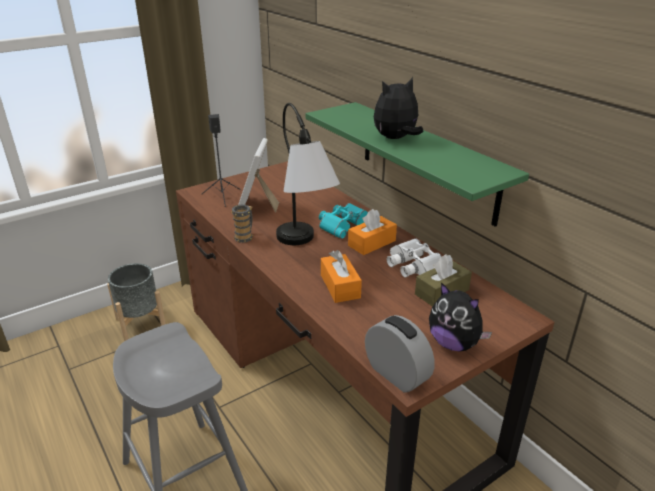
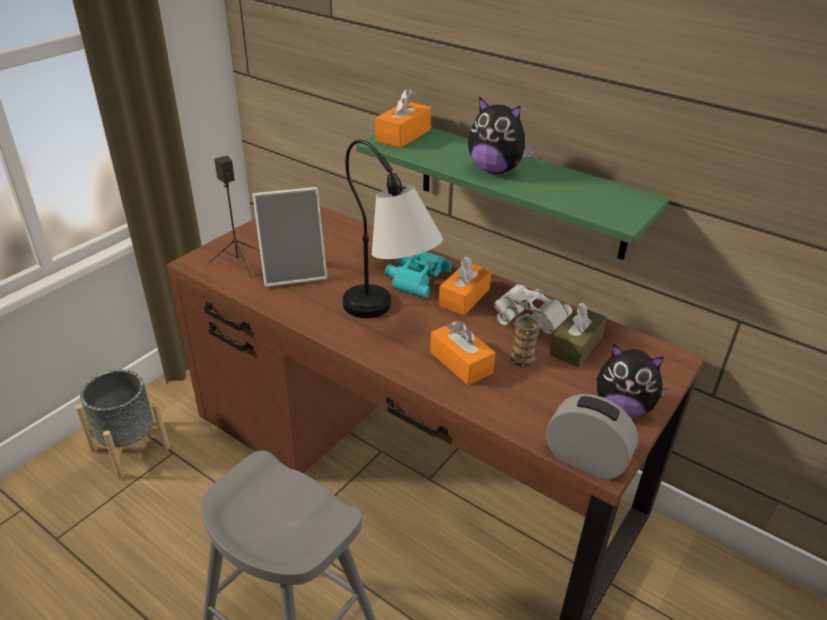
camera: 20 degrees left, 5 degrees up
mug [231,205,253,243] -> mug moved to [509,314,543,367]
picture frame [238,138,279,213] -> picture frame turned 90 degrees counterclockwise [252,187,327,287]
plush toy [374,77,423,139] -> plush toy turned 105 degrees counterclockwise [468,96,534,174]
none -> orange tissue box [375,89,431,148]

